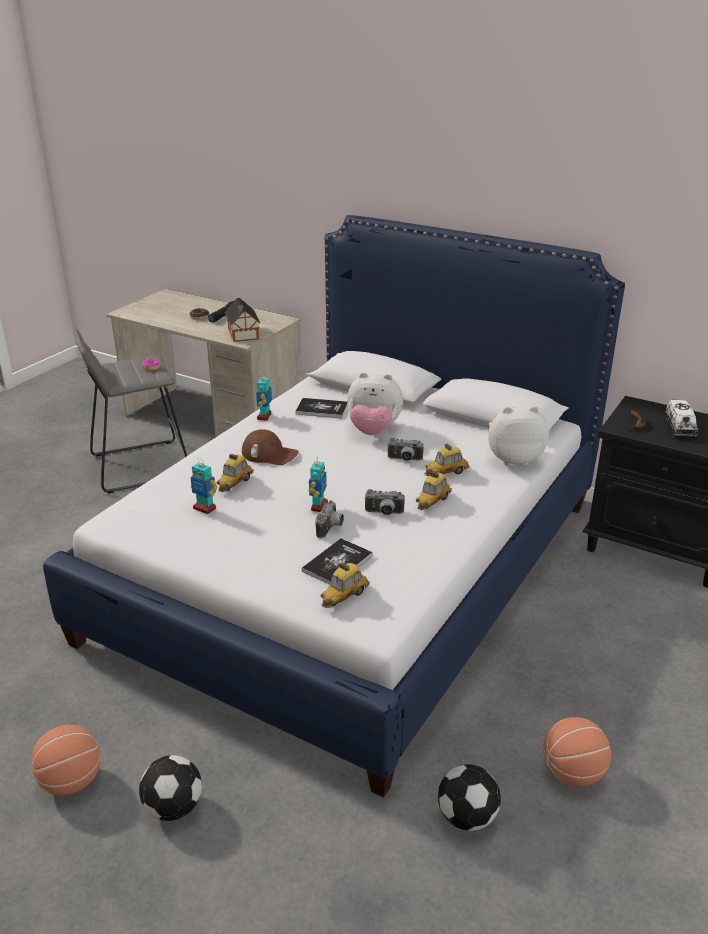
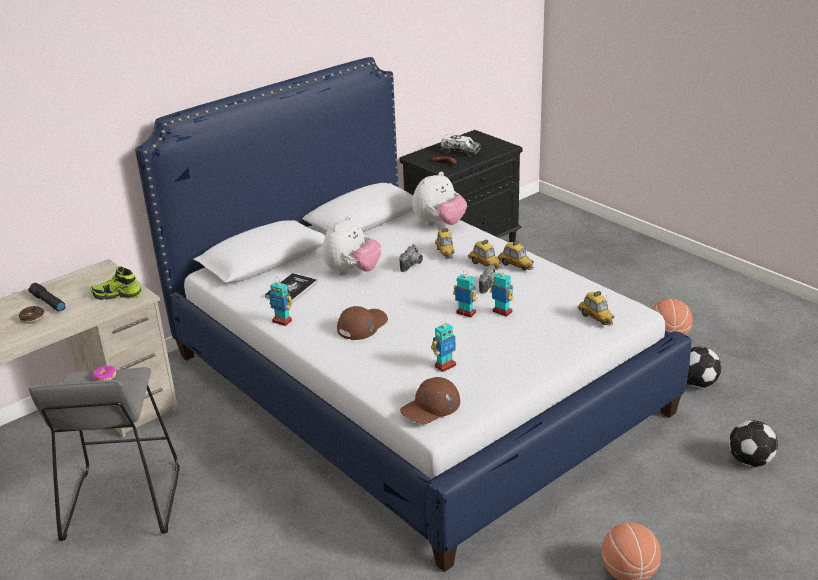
camera: 70 degrees left, 0 degrees up
football [139,755,202,821] -> football moved to [729,420,778,467]
toy car [217,454,254,492] -> toy car moved to [497,240,534,270]
toy house [225,298,261,342] -> shoe [90,266,142,300]
book [302,539,373,585] -> none
camera [315,500,344,538] -> toy robot [490,269,514,317]
plush toy [488,406,549,466] -> plush toy turned 150 degrees counterclockwise [412,172,467,226]
none -> brown cap [400,377,460,424]

